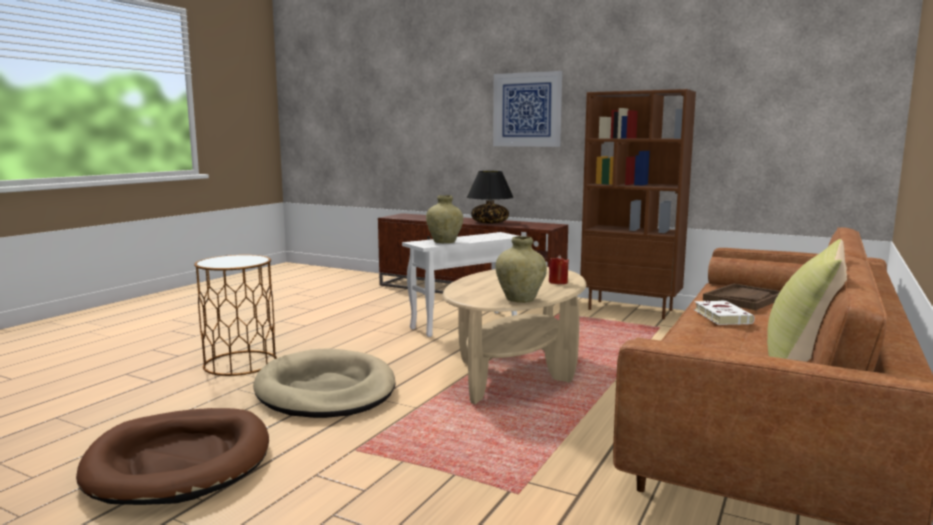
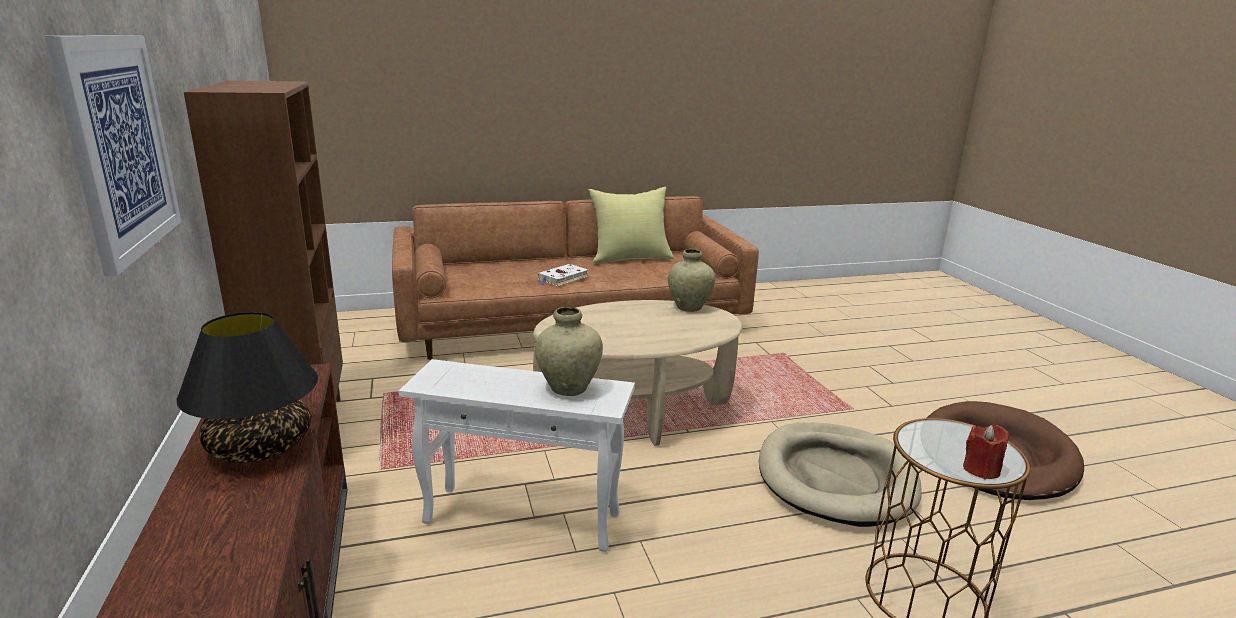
camera: 135 degrees left, 10 degrees up
red candle [549,255,569,284] -> red candle moved to [963,425,1009,479]
brown tray [703,283,780,310] -> none

